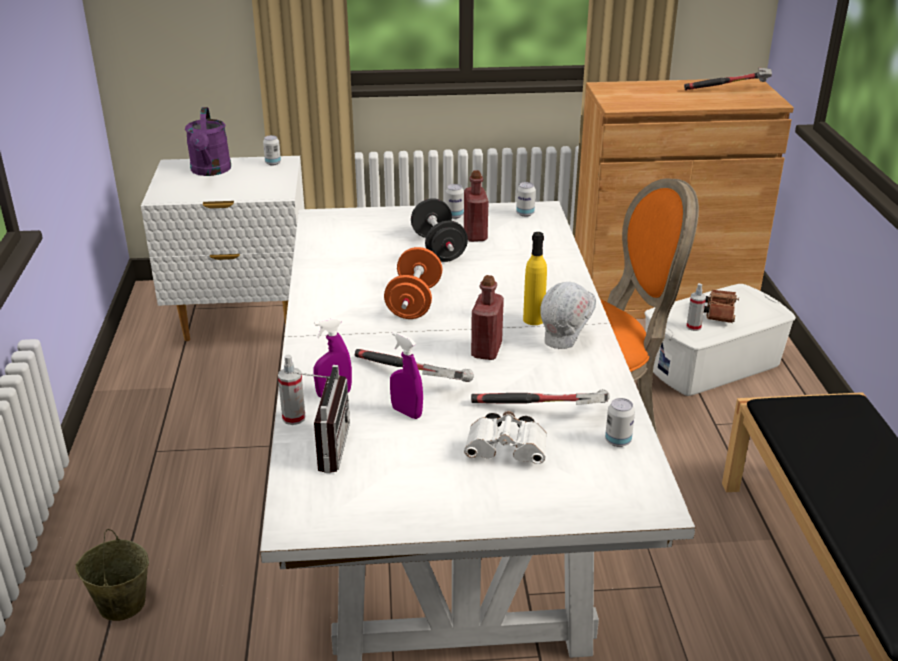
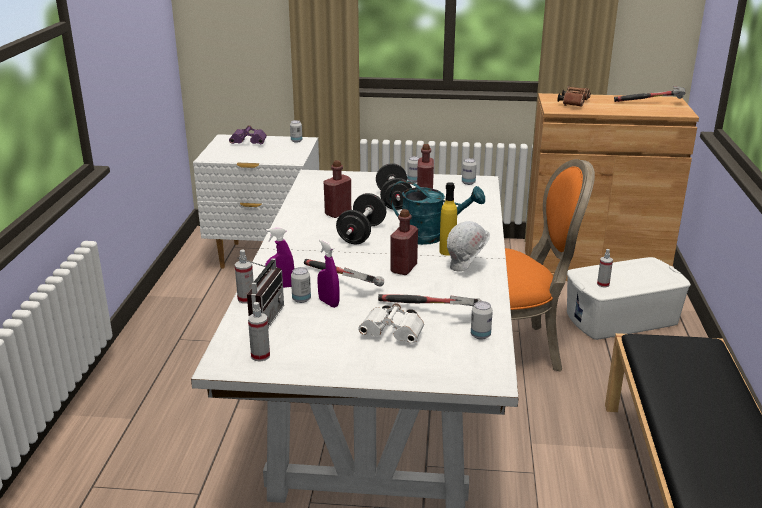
camera: 10 degrees right, 5 degrees down
beige bucket [75,529,149,621] -> none
purple watering can [185,107,231,176] -> purple binoculars [229,125,267,144]
orange dumbbell [384,247,443,319] -> black dumbbell [336,193,386,244]
brown binoculars [704,290,739,323] -> brown binoculars moved to [557,86,591,107]
none -> spray bottle [248,302,270,362]
none -> can [291,267,311,303]
none -> red bottle [323,160,351,218]
none -> turquoise watering can [390,180,485,245]

